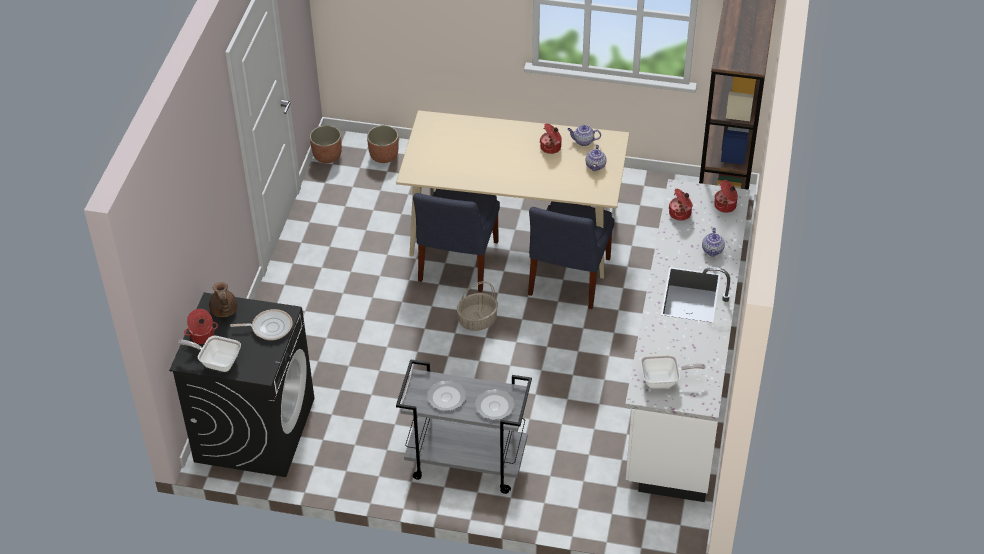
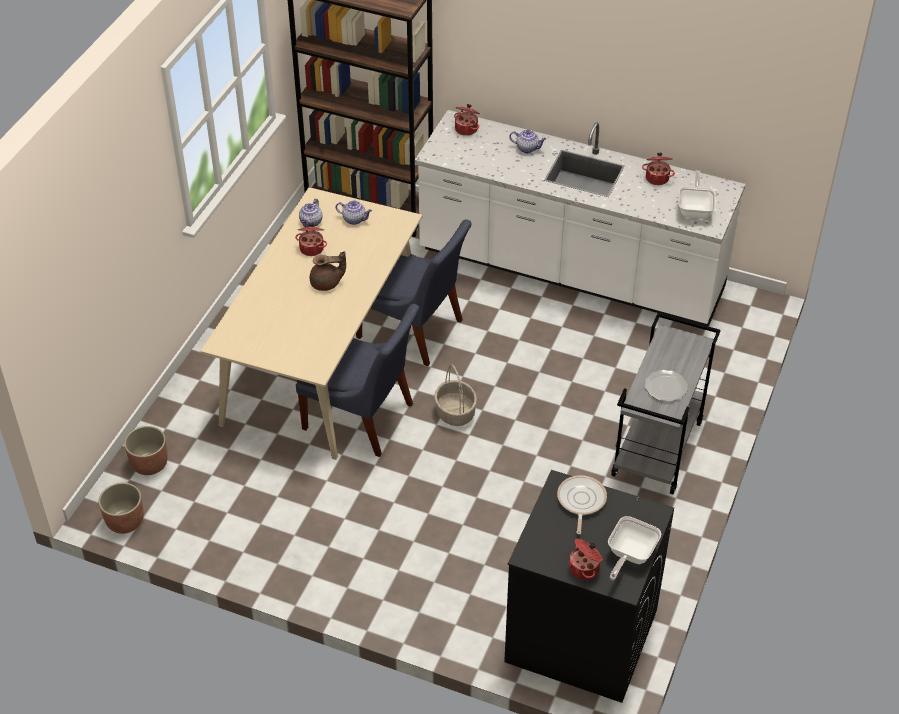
camera: 80 degrees left, 0 degrees up
brown teapot [209,282,237,317] -> brown teapot moved to [310,251,346,291]
plate [475,389,515,420] -> none
cooking pot [669,189,693,221] -> cooking pot moved to [642,153,675,185]

